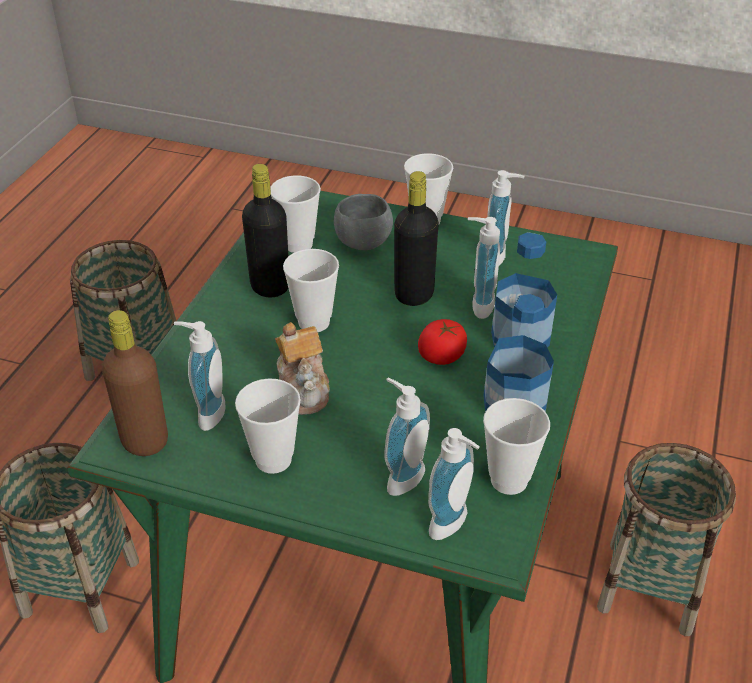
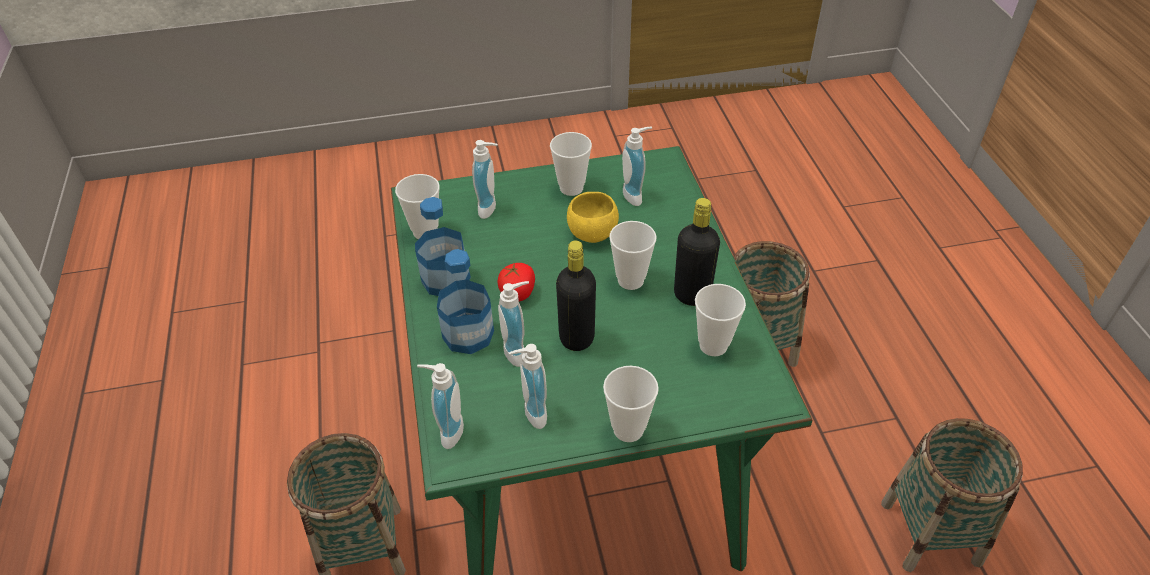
camera: 150 degrees right, 5 degrees up
brown bottle [102,310,168,456] -> none
teapot [275,322,330,415] -> yellow bowl [567,192,619,243]
grey bowl [334,194,393,250] -> none
soap dispenser [428,428,480,540] -> soap dispenser moved to [417,363,464,449]

